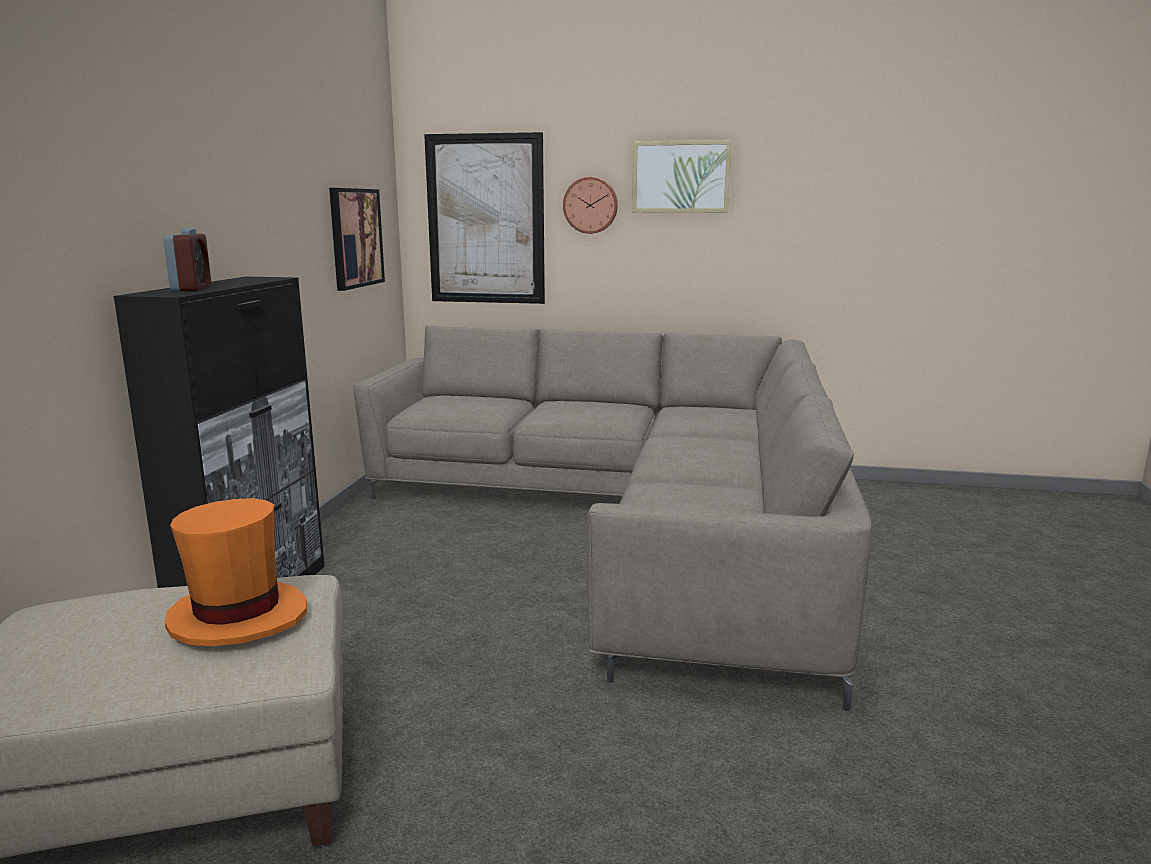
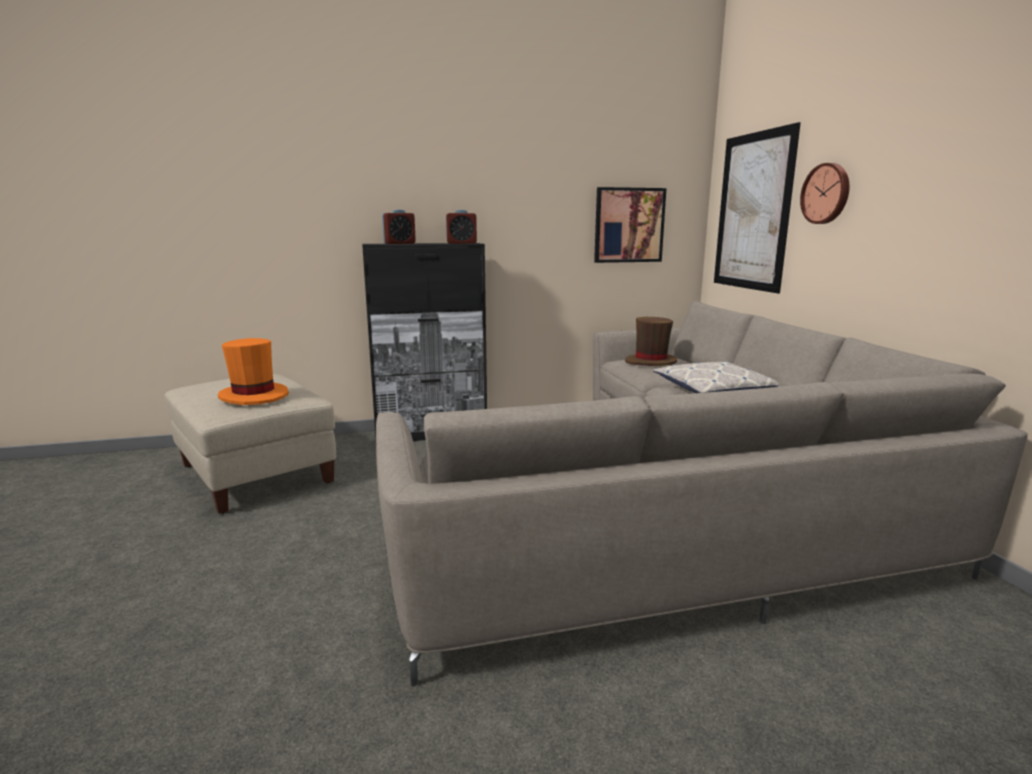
camera: 65 degrees right, 0 degrees up
picture [632,140,731,213] -> none
none -> alarm clock [446,210,477,244]
none -> brown hat [625,317,677,366]
none -> pillow [653,361,779,393]

